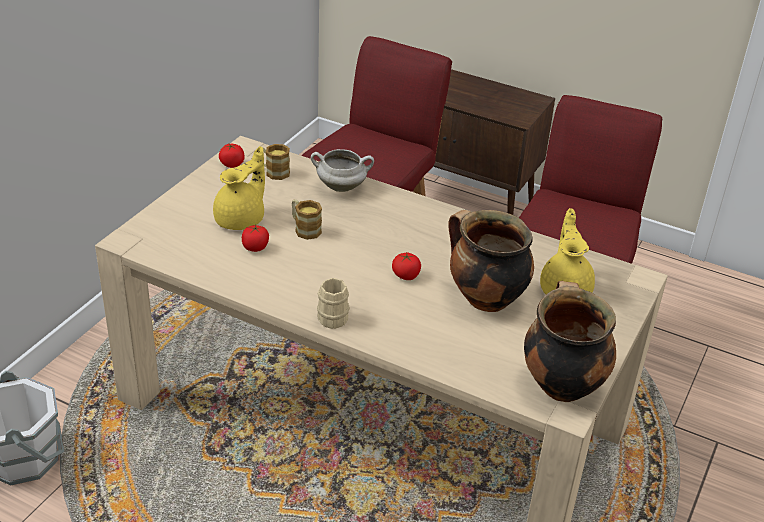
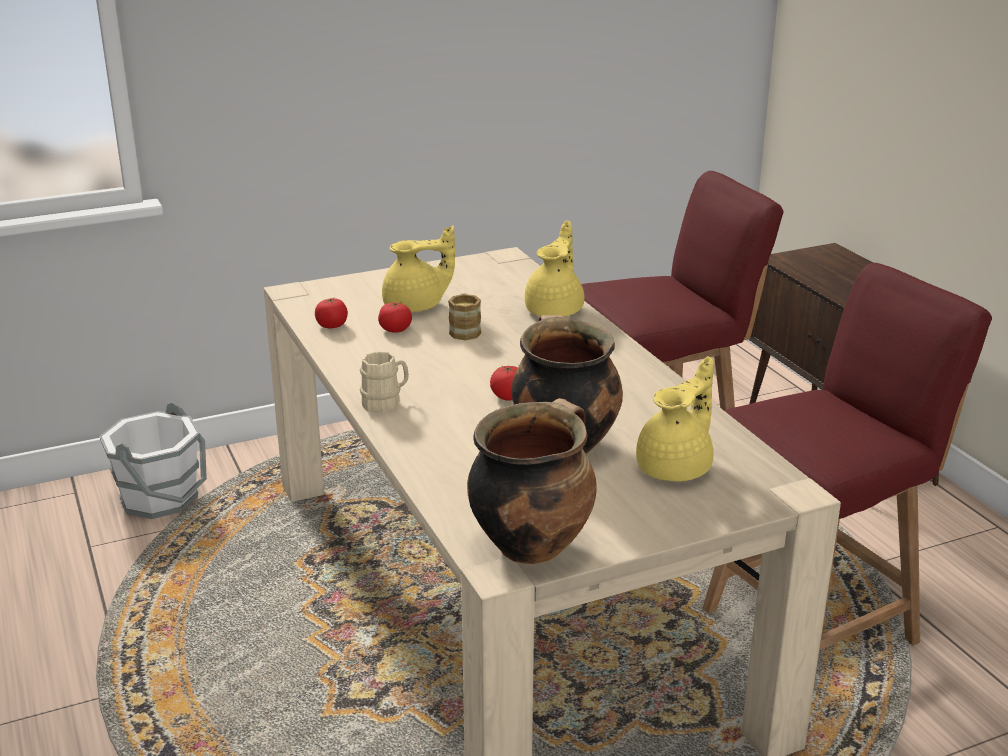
camera: 40 degrees right, 10 degrees down
tomato [219,144,245,168] -> tomato moved to [315,298,348,328]
mug [261,144,290,180] -> none
white cooking pot [311,149,374,192] -> yellow teapot [525,220,584,316]

